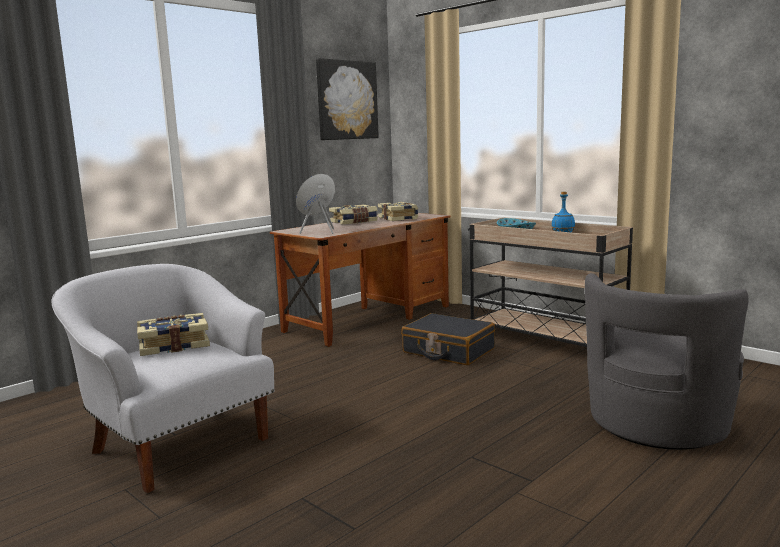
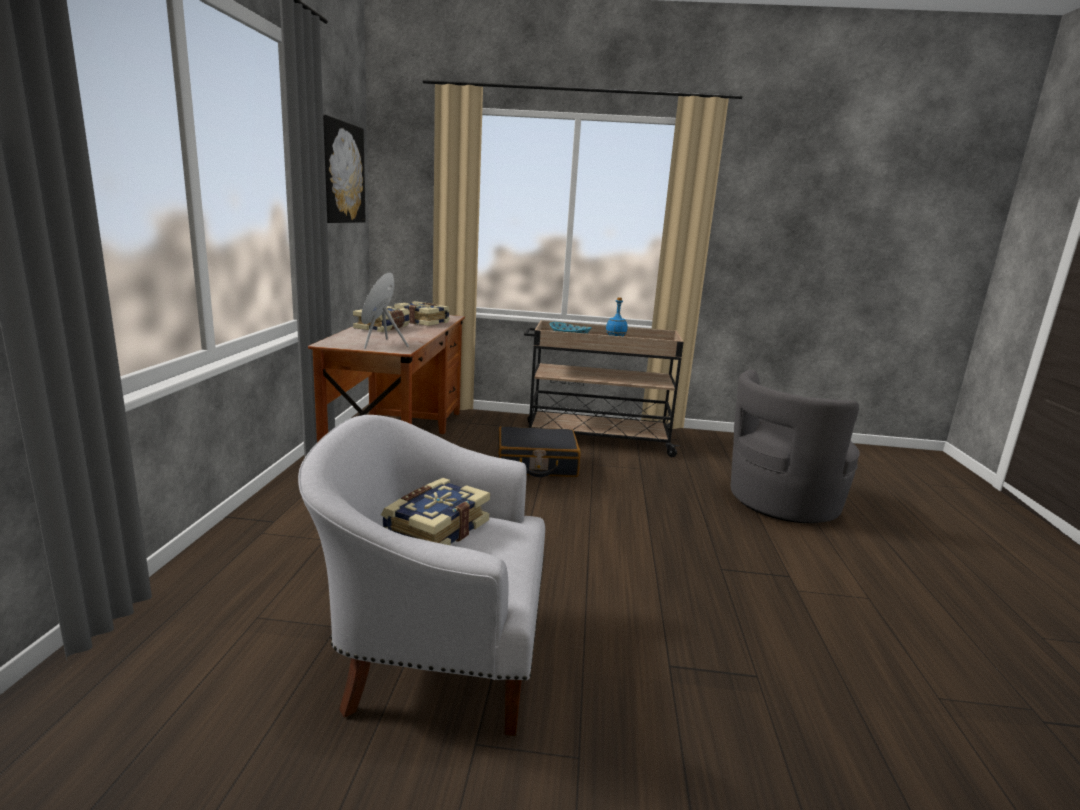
camera: 40 degrees left, 5 degrees up
grey armchair [585,273,749,450] -> grey armchair turned 60 degrees clockwise [731,370,860,523]

